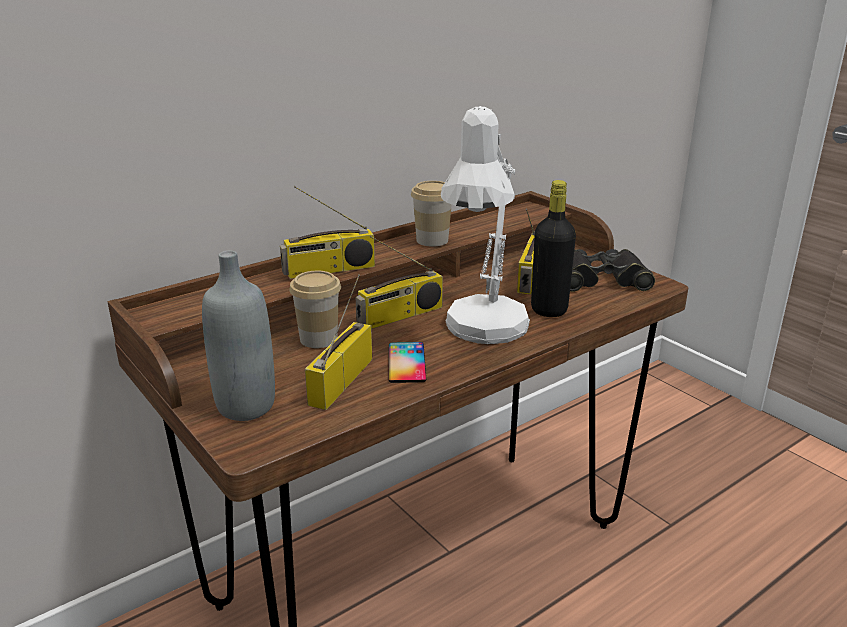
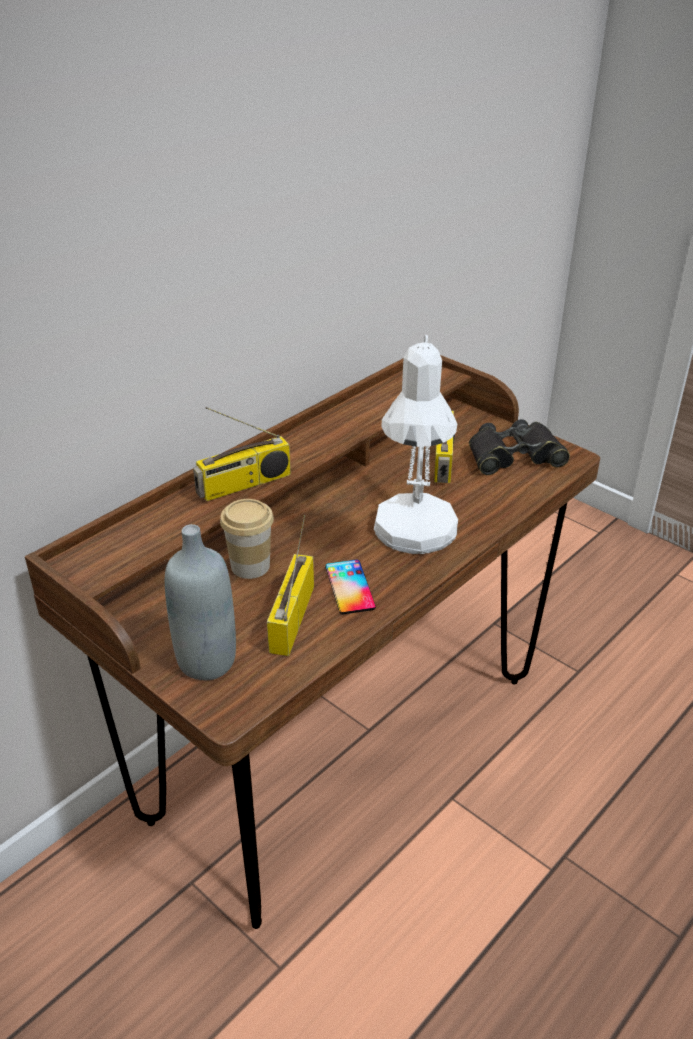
camera: 10 degrees left, 10 degrees up
radio [355,236,443,329] -> none
cup [411,181,452,247] -> none
black bottle [531,180,576,317] -> none

